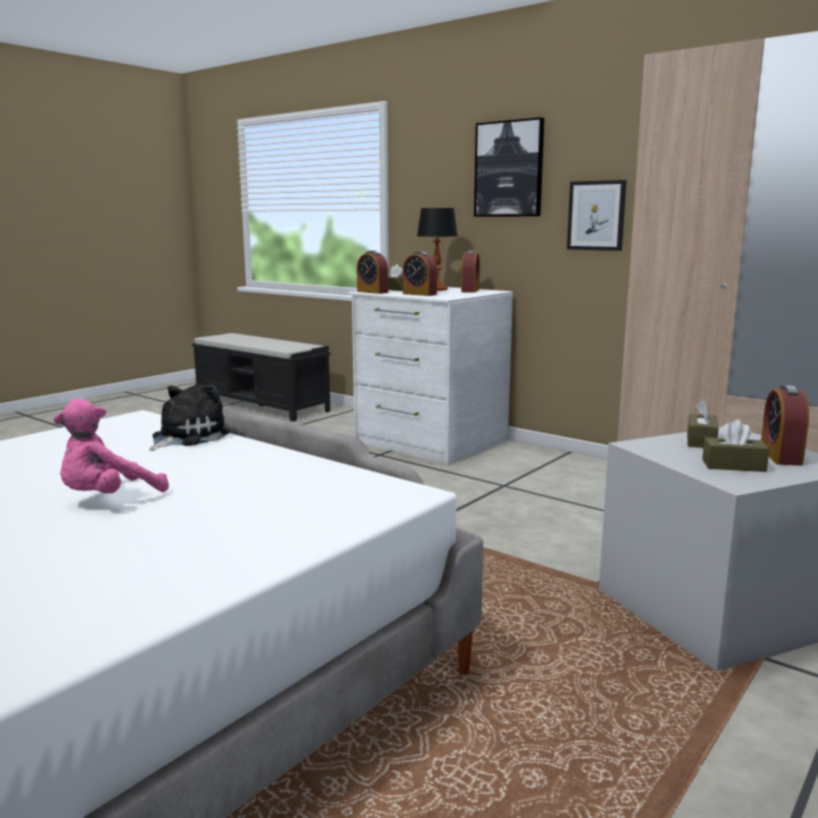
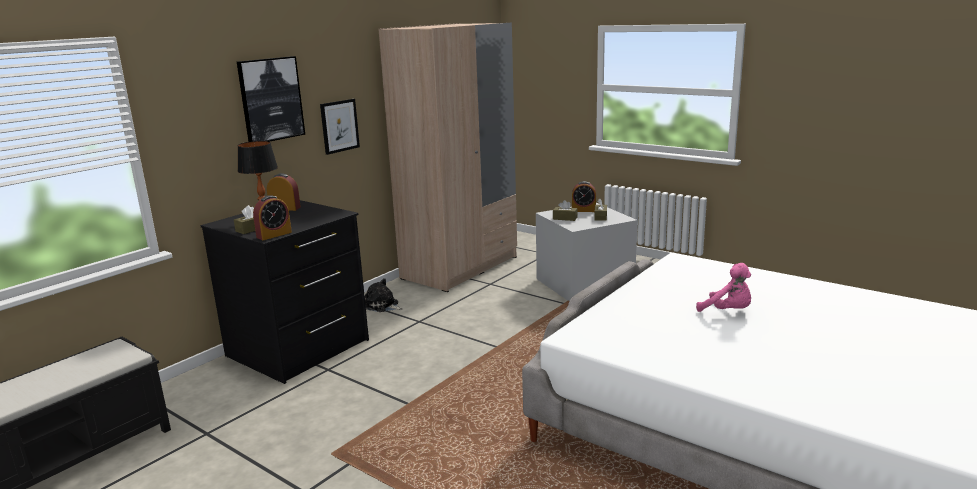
camera: 90 degrees left, 5 degrees up
plush toy [149,384,230,451] -> plush toy moved to [365,278,403,312]
white dresser [349,287,513,465] -> black dresser [201,200,369,384]
alarm clock [403,251,437,296] -> none

